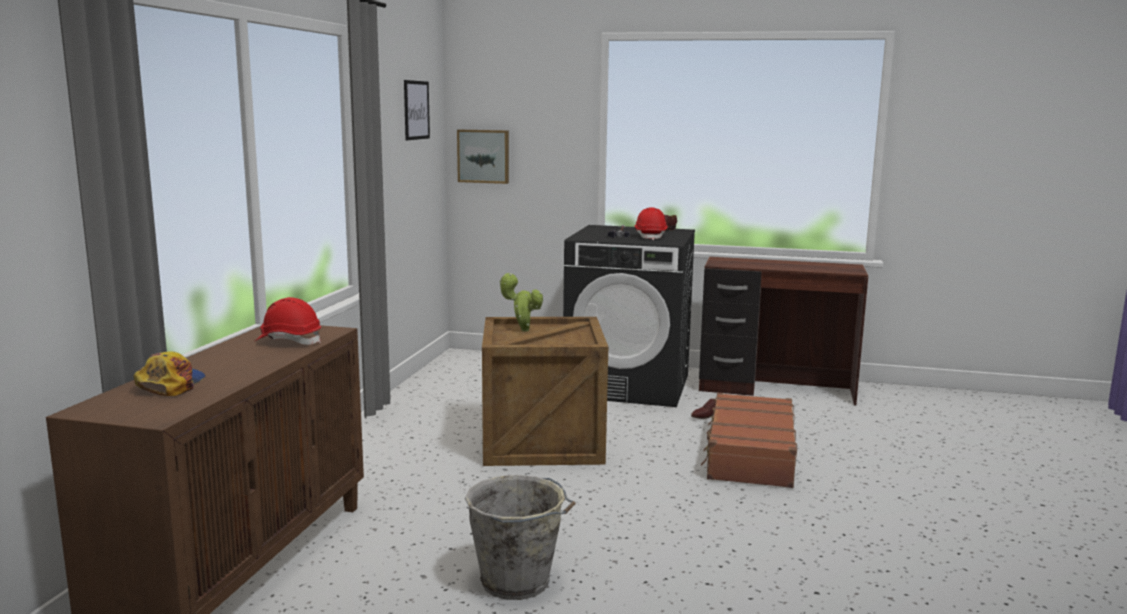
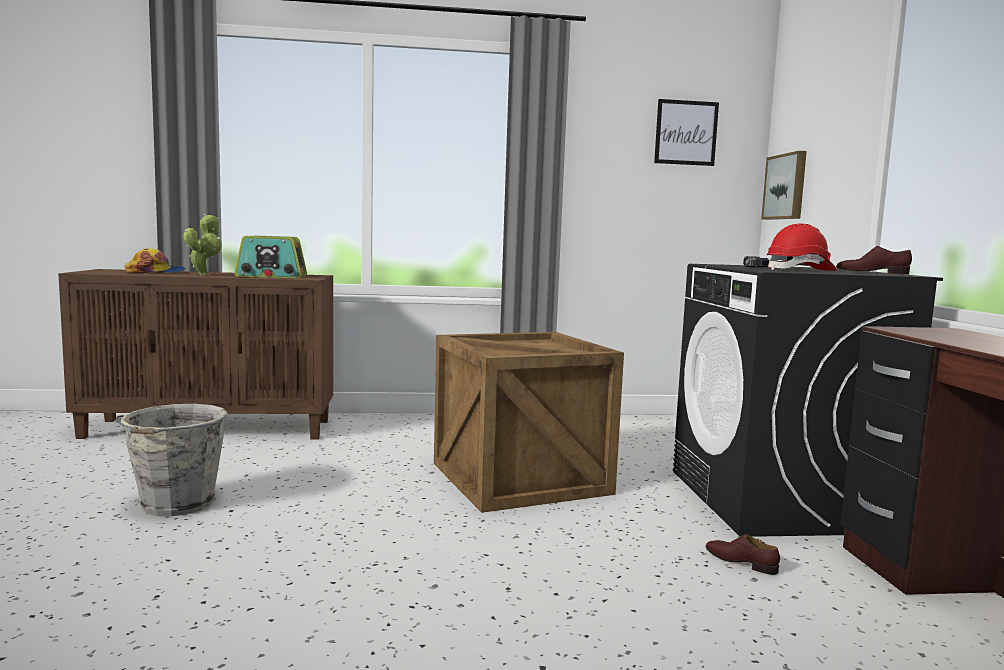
camera: 70 degrees right, 5 degrees down
red hard hat [255,297,321,345] -> radio [235,236,307,278]
potted plant [499,273,543,331] -> potted plant moved to [184,214,222,275]
brown suitcase [701,393,797,488] -> none

